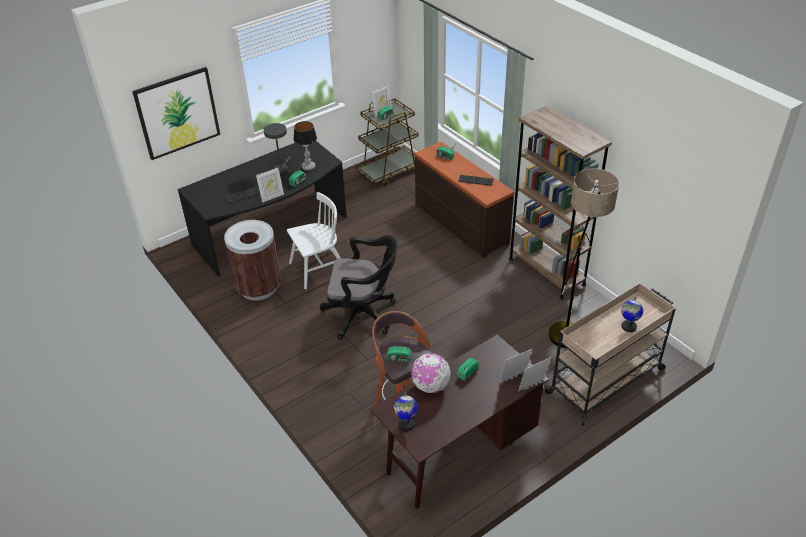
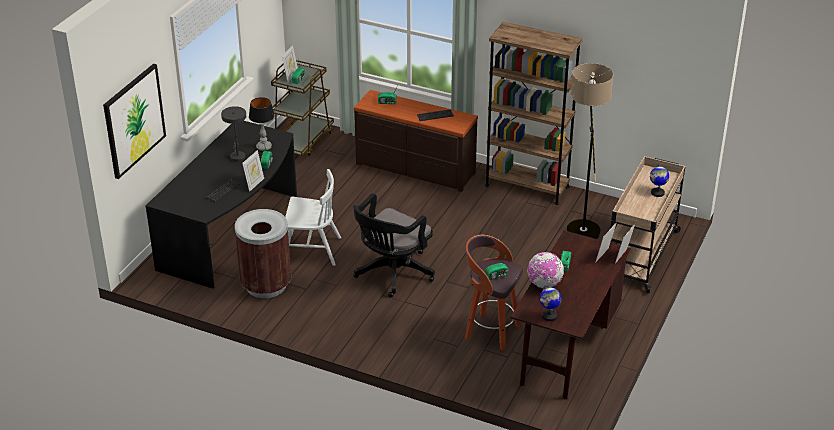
camera: 30 degrees left, 5 degrees down
white chair [287,192,340,289] -> white chair turned 60 degrees clockwise [285,169,341,266]
black office chair [320,235,398,340] -> black office chair turned 150 degrees clockwise [353,193,435,298]

